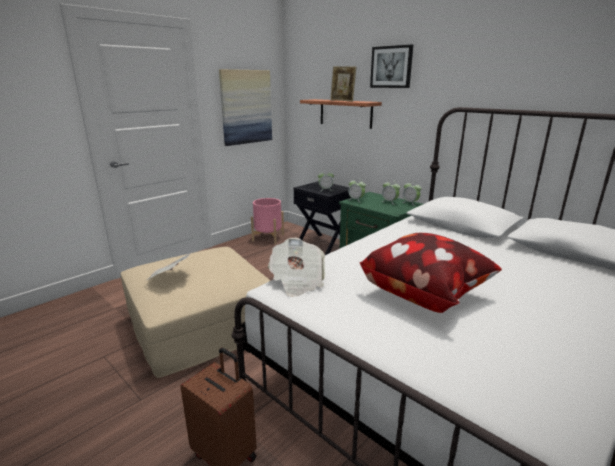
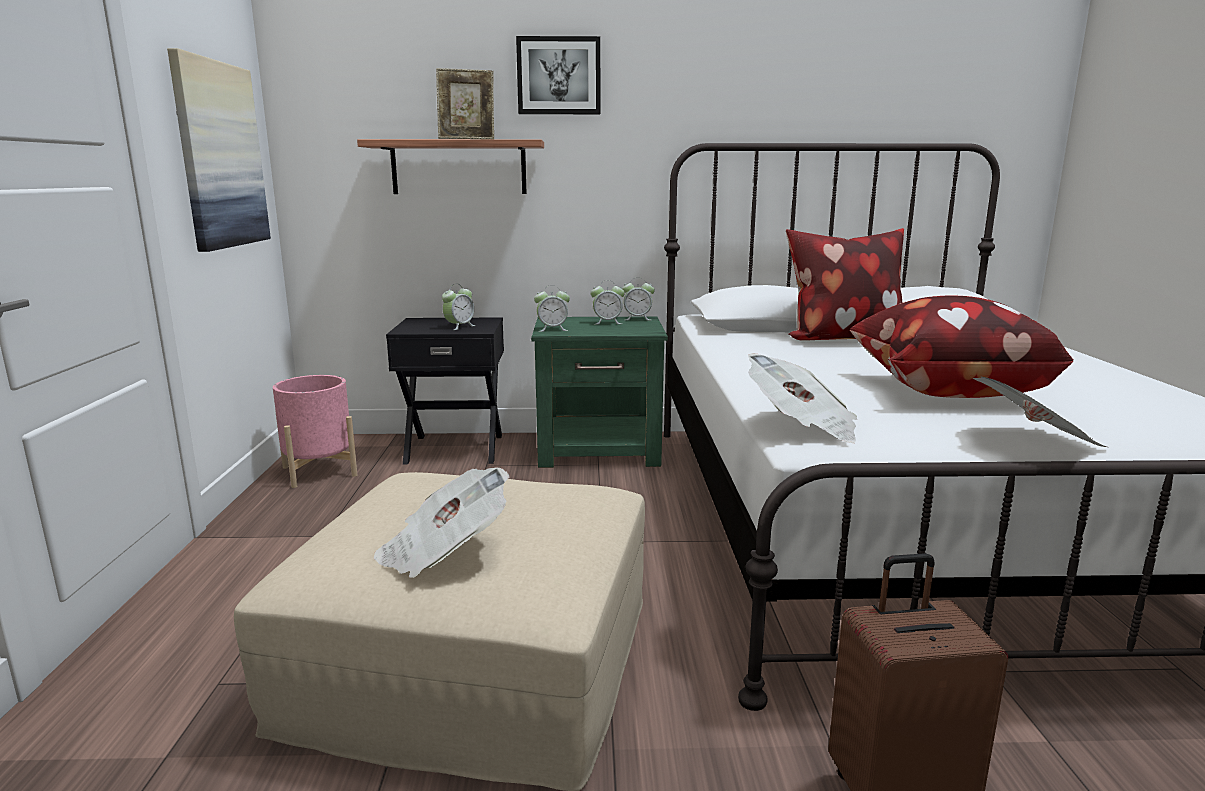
camera: 45 degrees left, 5 degrees down
none -> pillow [786,228,904,341]
none -> newspaper [972,377,1107,447]

